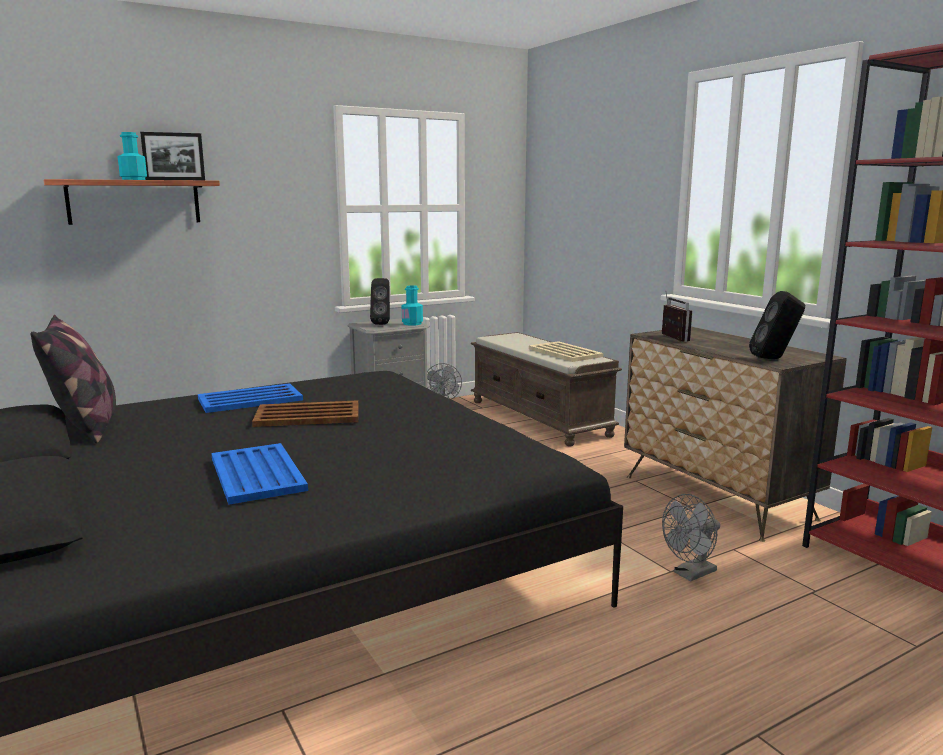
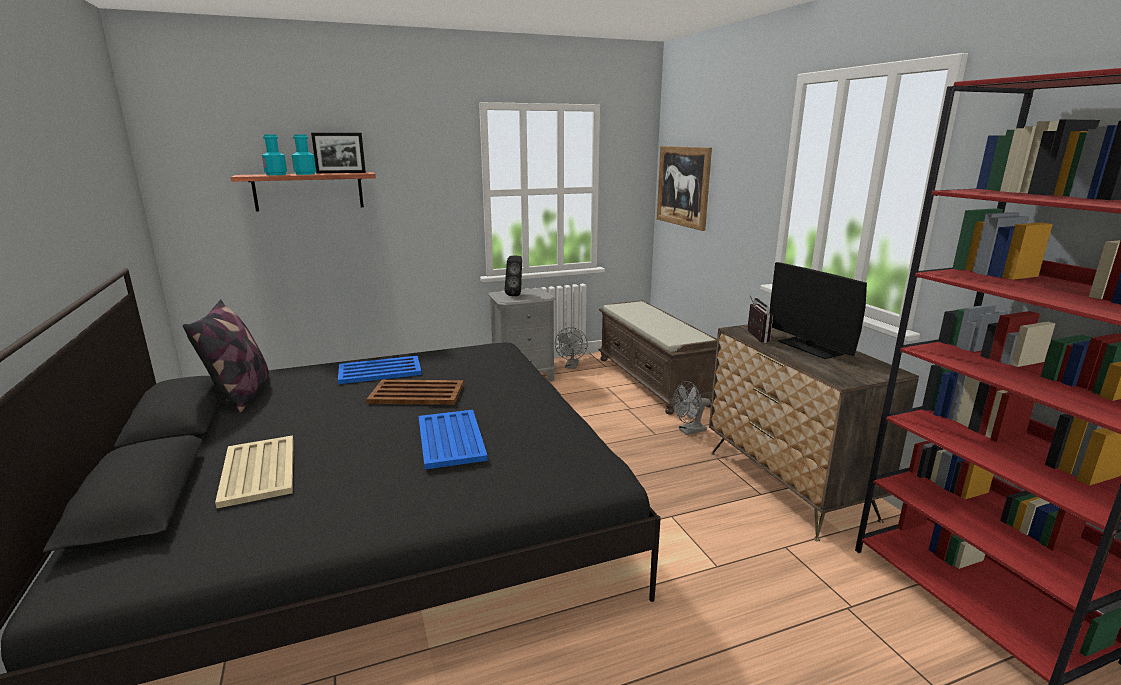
camera: 10 degrees right, 5 degrees up
blue tray [211,443,308,505] -> blue tray moved to [419,410,488,469]
turquoise bottle [402,285,423,326] -> turquoise bottle moved to [262,134,287,175]
beige tray [529,341,603,362] -> beige tray moved to [215,435,294,509]
grey fan [662,494,720,581] -> grey fan moved to [673,381,711,435]
black speaker [749,291,805,359] -> none
none -> picture [657,146,712,231]
none -> monitor [770,262,867,359]

